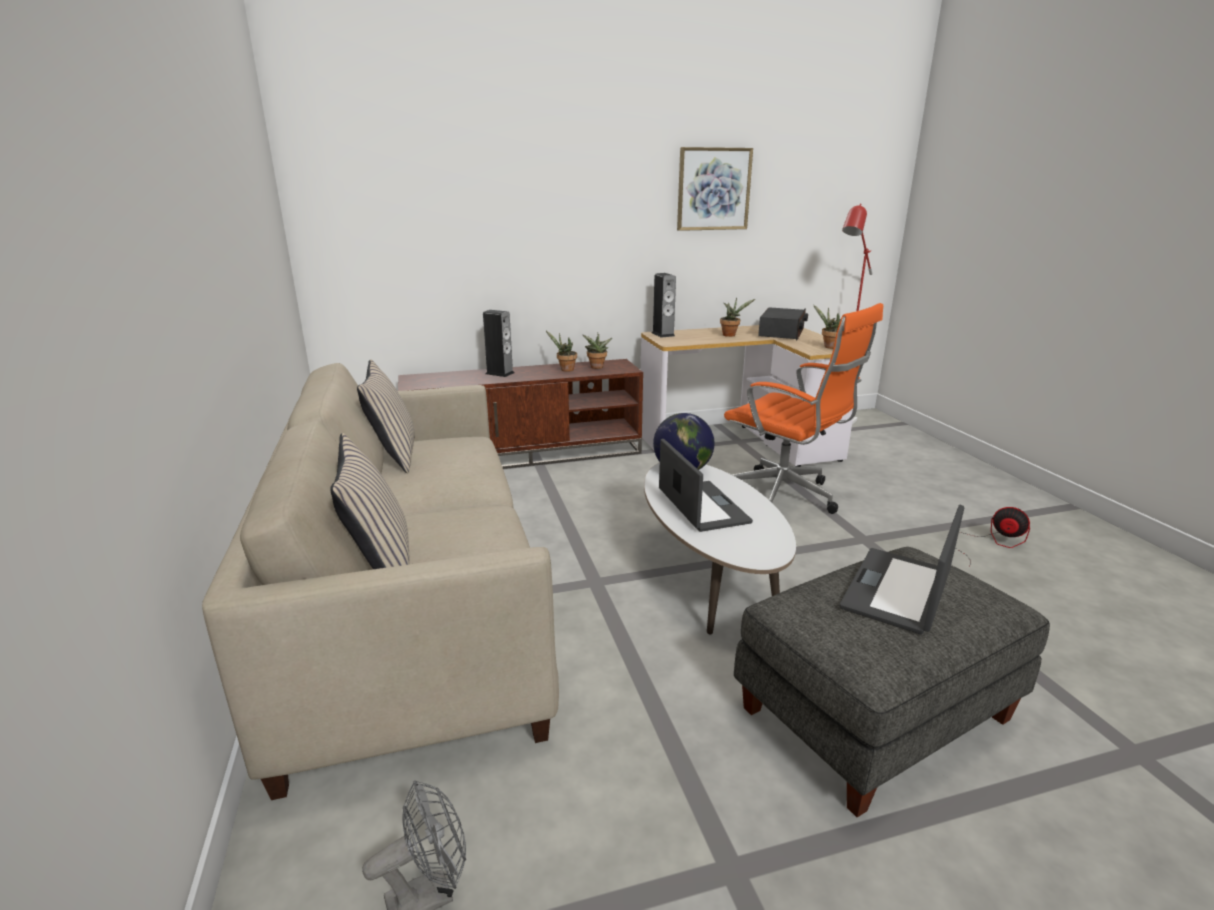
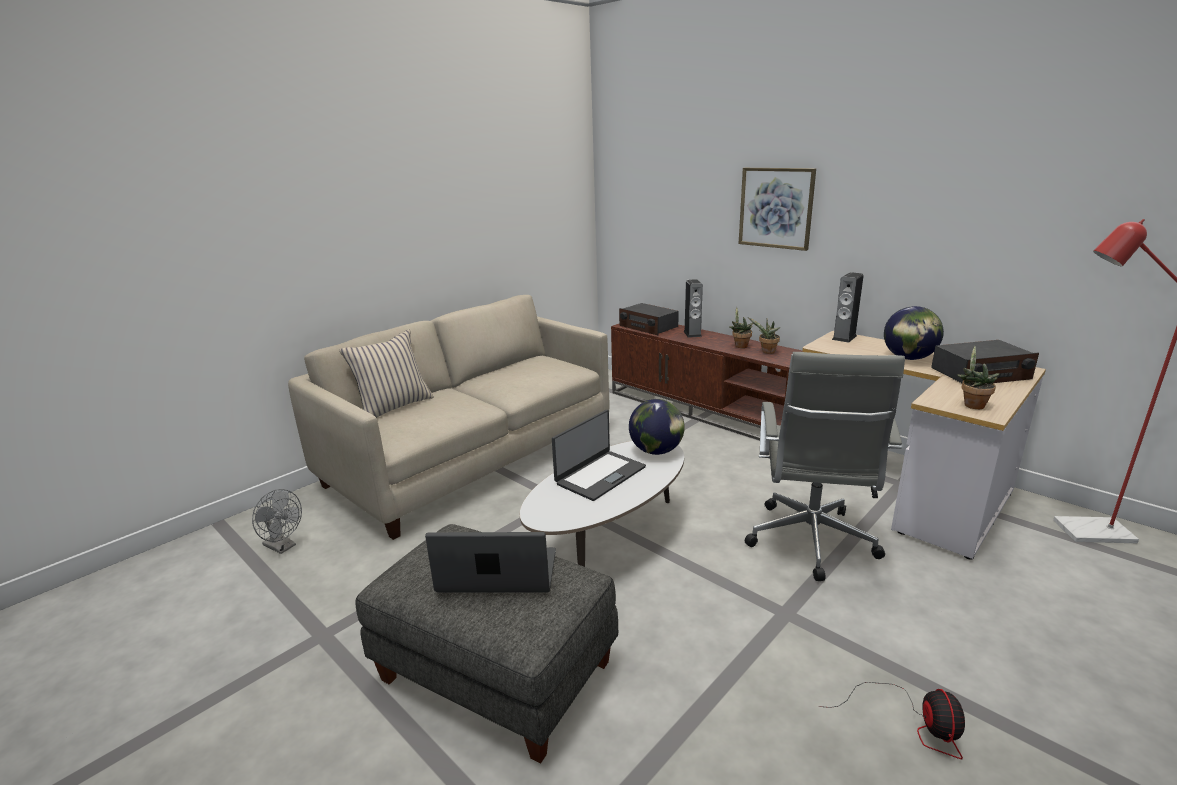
camera: 60 degrees right, 0 degrees up
beige pillow [357,360,415,473] -> none
picture [677,147,753,231] -> picture moved to [739,168,816,251]
potted plant [720,298,755,337] -> globe [884,306,944,360]
orange office chair [724,303,883,514] -> grey office chair [745,352,905,581]
none -> radio [619,303,679,335]

